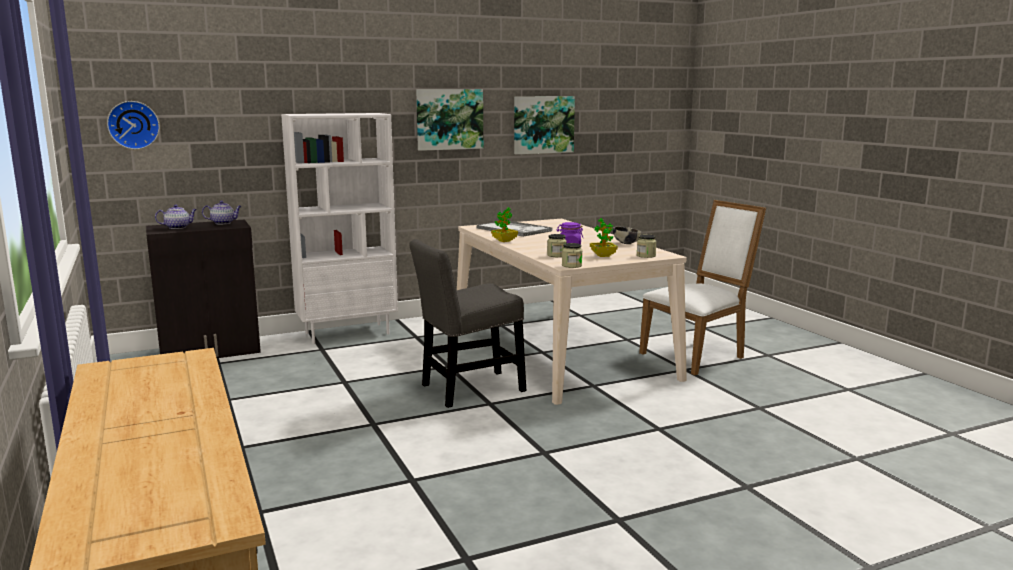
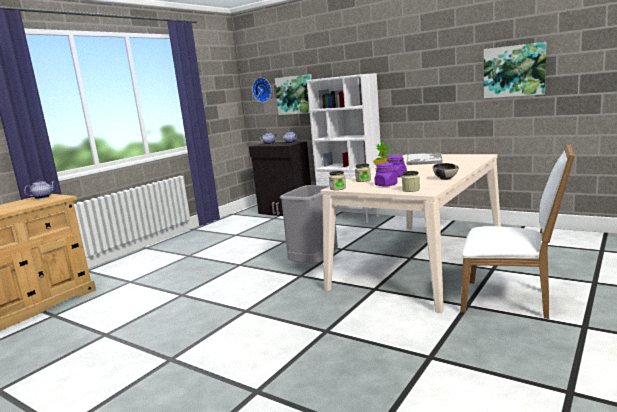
camera: 60 degrees right, 0 degrees up
grey chair [409,239,526,408] -> grey trash can [280,185,338,263]
picture [416,89,483,151] -> picture moved to [275,74,312,115]
potted plant [590,218,618,257] -> purple jar [375,163,398,187]
none -> teapot [24,179,55,199]

